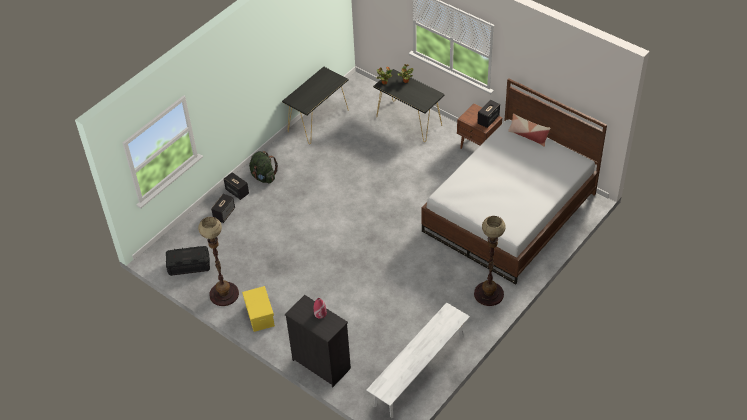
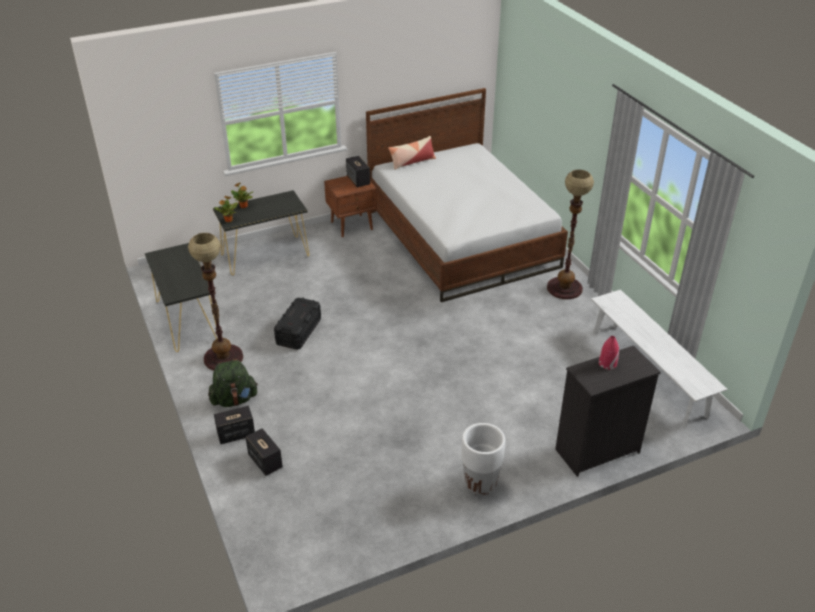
camera: 65 degrees left, 10 degrees down
black storage box [166,246,210,276] -> black storage box moved to [274,298,321,350]
floor lamp [198,217,239,306] -> floor lamp moved to [188,233,243,371]
yellow storage box [242,286,275,332] -> white planter [461,423,506,495]

